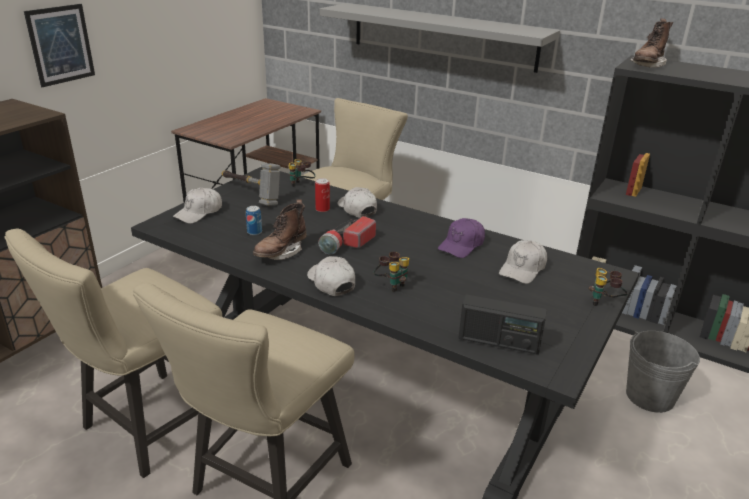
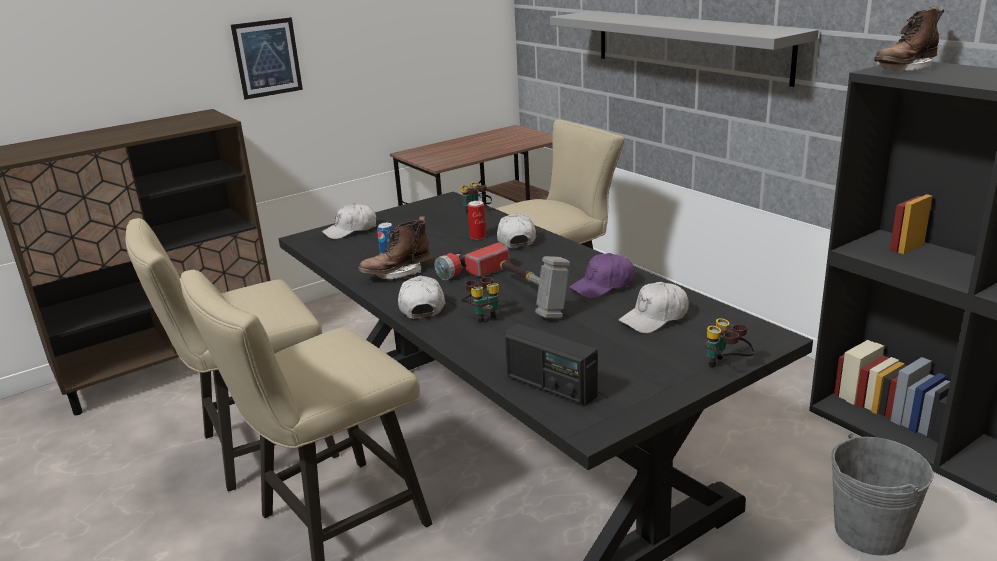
camera: 25 degrees right, 5 degrees down
hammer [221,163,281,206] -> hammer moved to [500,256,570,318]

